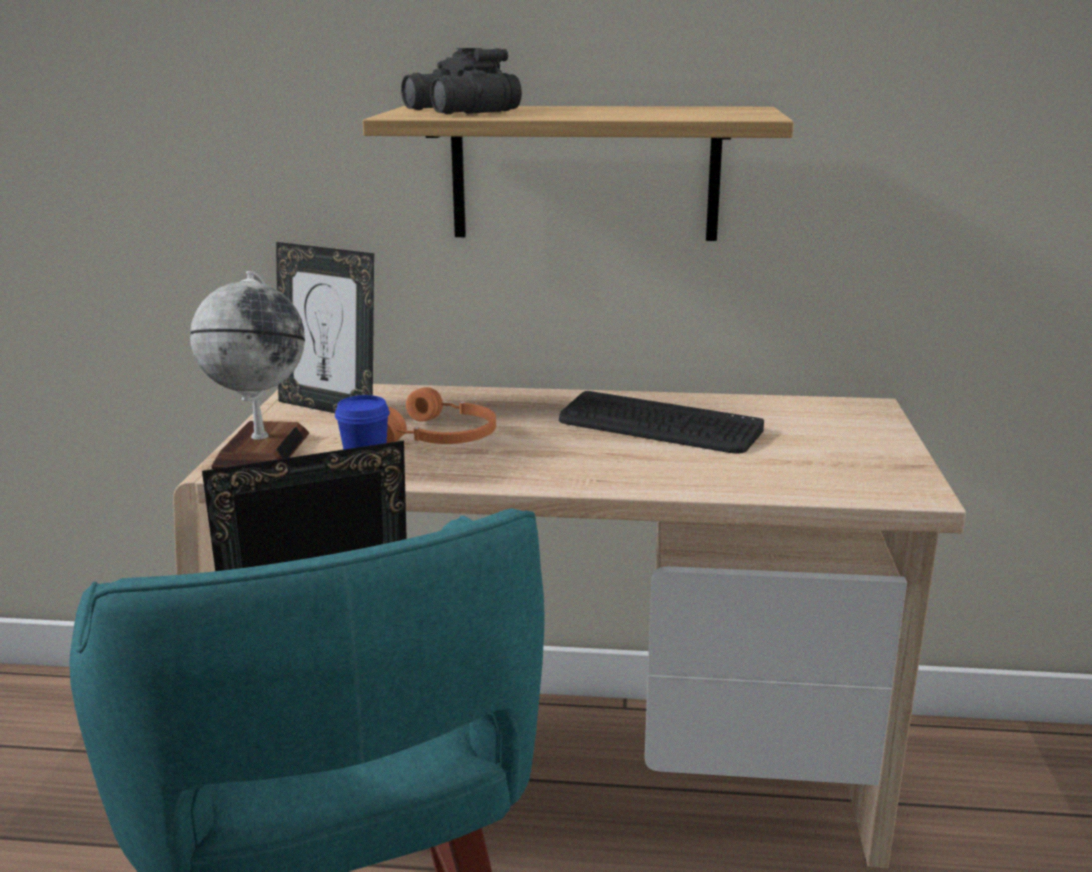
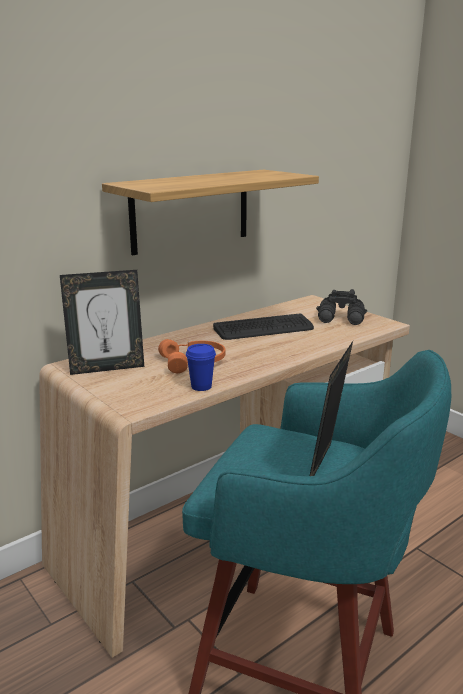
camera: 45 degrees left, 0 degrees up
globe [190,271,309,469] -> none
black binoculars [401,48,522,114] -> black binoculars moved to [316,289,367,325]

